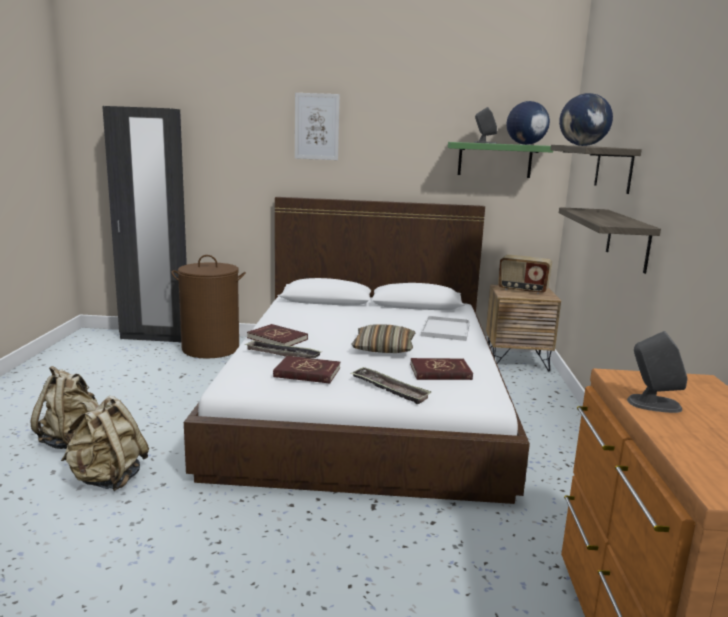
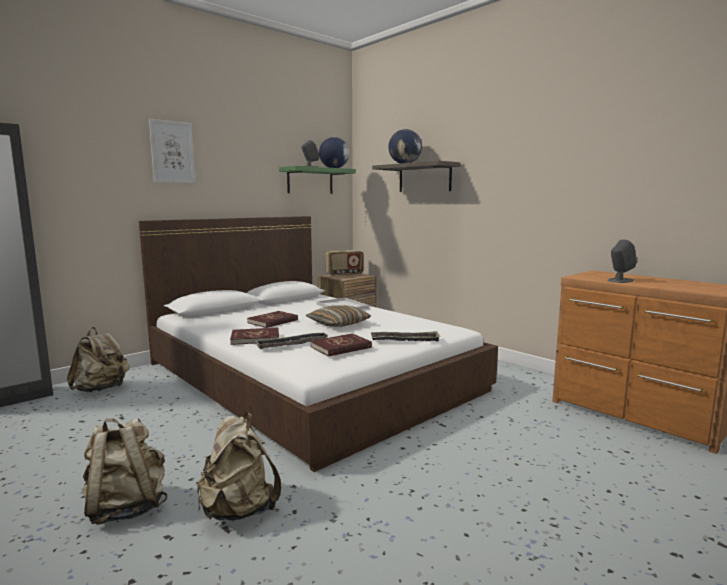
camera: 45 degrees left, 5 degrees down
brown laundry basket [171,255,246,359] -> beige backpack [67,327,130,392]
red book [410,358,473,380] -> red book moved to [247,311,298,328]
shelf [559,207,661,274] -> none

